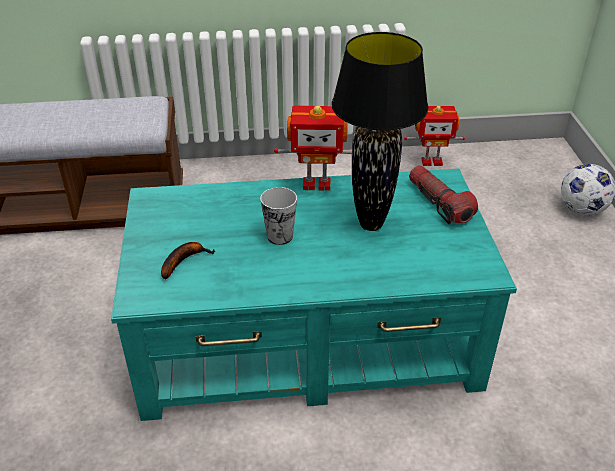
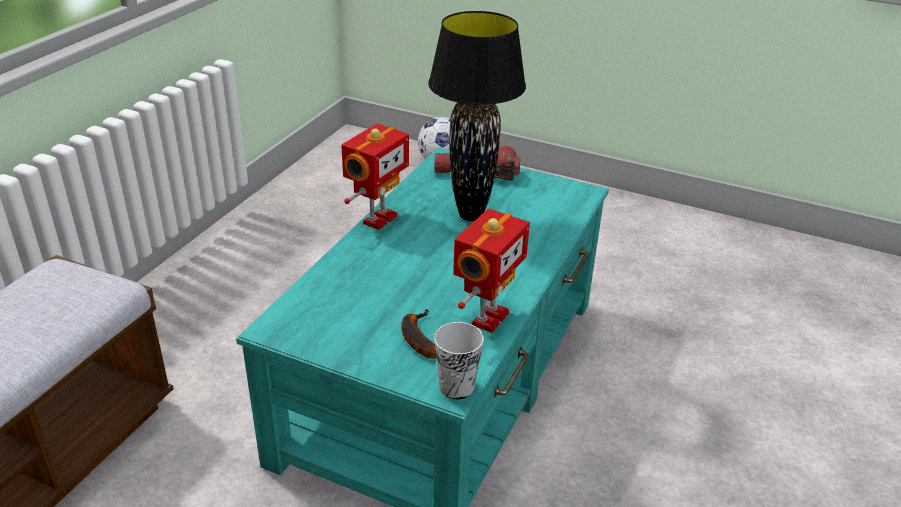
camera: 60 degrees left, 5 degrees down
cup [260,187,297,245] -> cup moved to [434,322,484,400]
toy robot [404,106,465,166] -> toy robot moved to [453,209,530,333]

